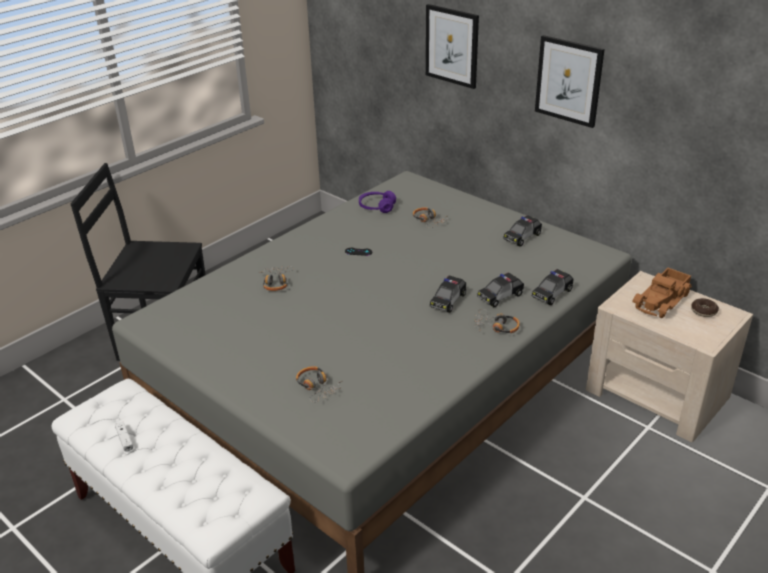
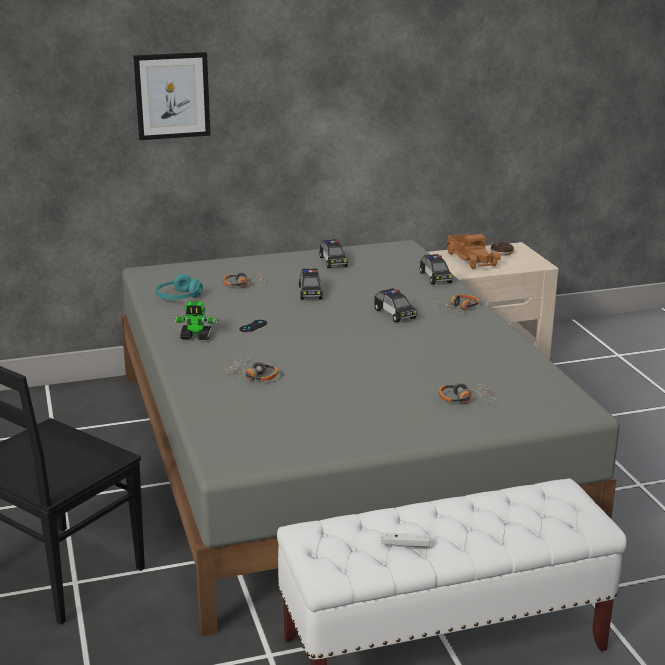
camera: 60 degrees left, 10 degrees down
purple headphones [359,191,396,213] -> turquoise headphones [156,274,203,300]
toy car [477,272,524,307] -> toy car moved to [299,269,323,300]
picture [535,35,605,128] -> none
none -> toy robot [173,301,218,340]

